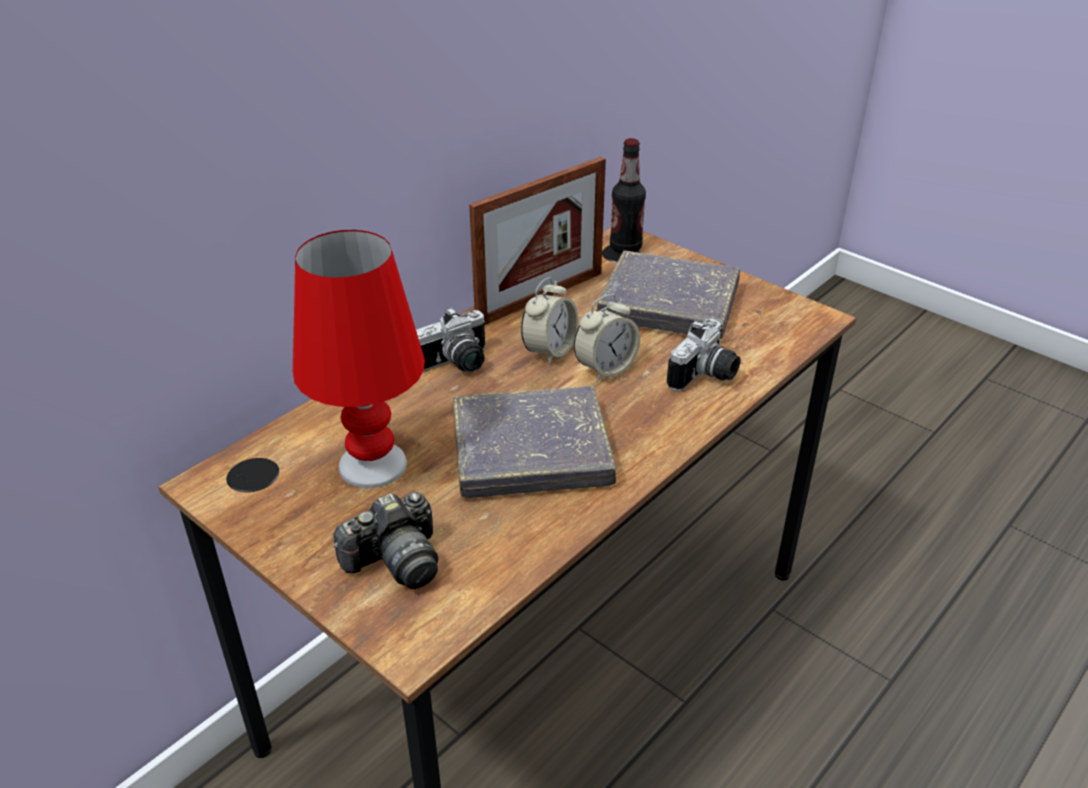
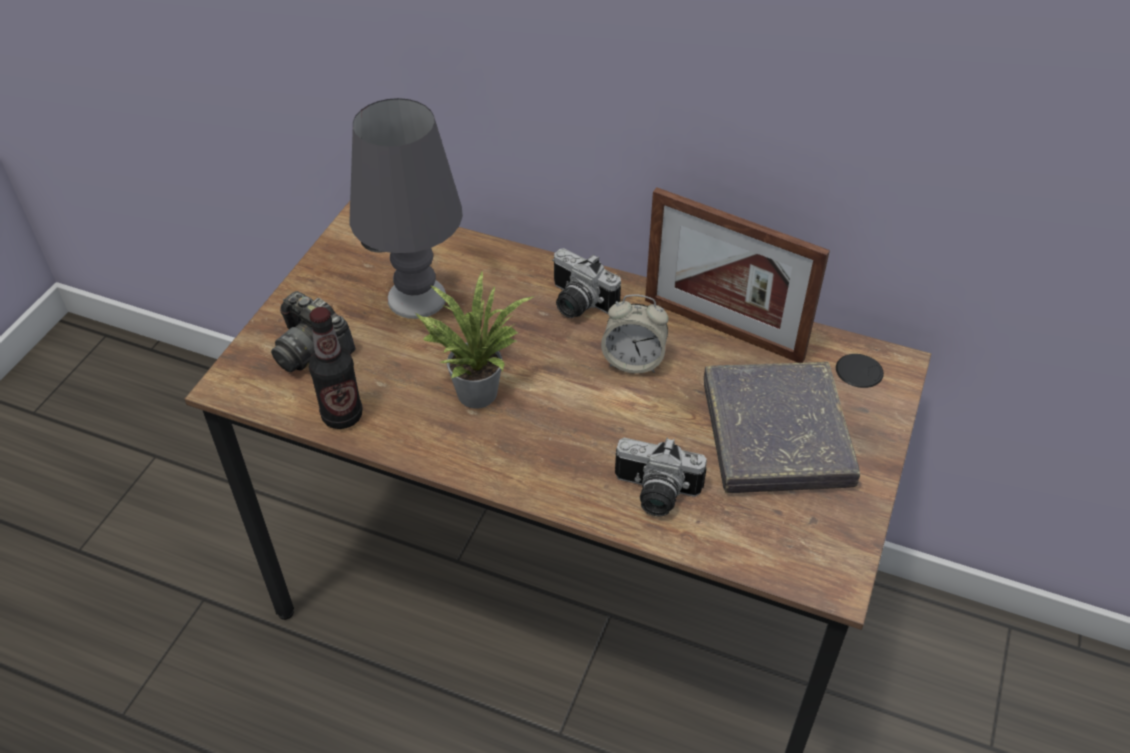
camera: 70 degrees right, 10 degrees up
red table lamp [293,230,425,488] -> grey table lamp [350,98,463,319]
grey book [453,386,616,498] -> potted plant [416,272,536,409]
alarm clock [574,294,640,382] -> none
bottle [610,138,646,253] -> bottle moved to [309,307,363,429]

